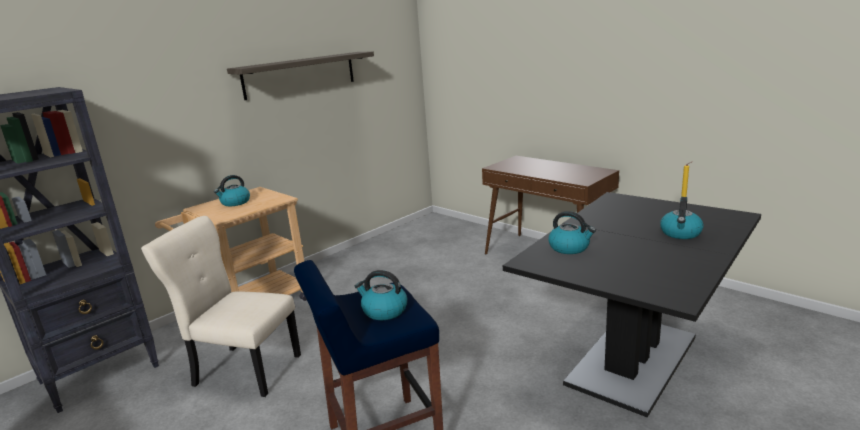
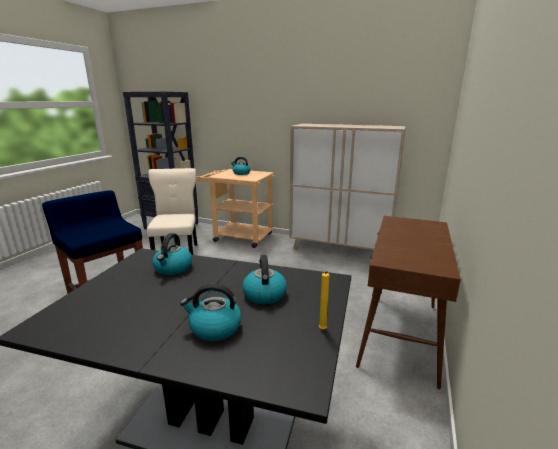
camera: 65 degrees right, 0 degrees up
shelf [227,52,374,100] -> none
kettle [355,270,407,320] -> kettle moved to [242,255,287,304]
none -> beige cabinet [289,124,406,250]

